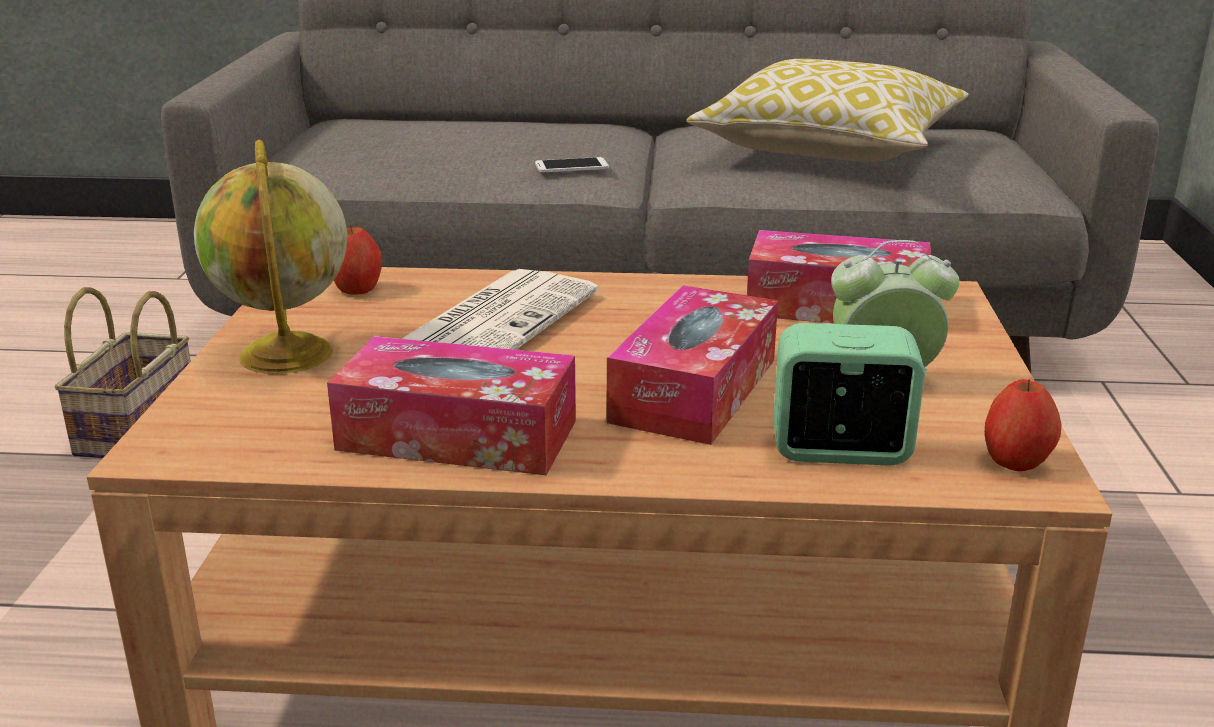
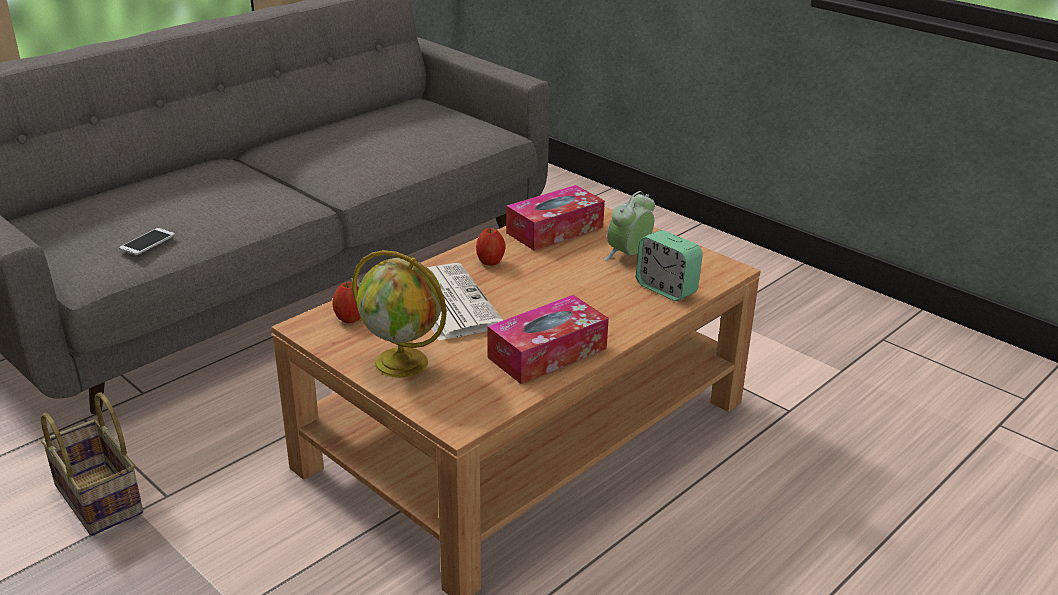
camera: 50 degrees left, 5 degrees up
phone [535,157,609,172] -> phone moved to [119,228,175,255]
tissue box [607,285,778,445] -> none
pillow [686,59,969,162] -> none
alarm clock [774,323,925,466] -> alarm clock turned 90 degrees counterclockwise [636,230,703,301]
apple [985,379,1061,471] -> apple moved to [476,228,506,265]

